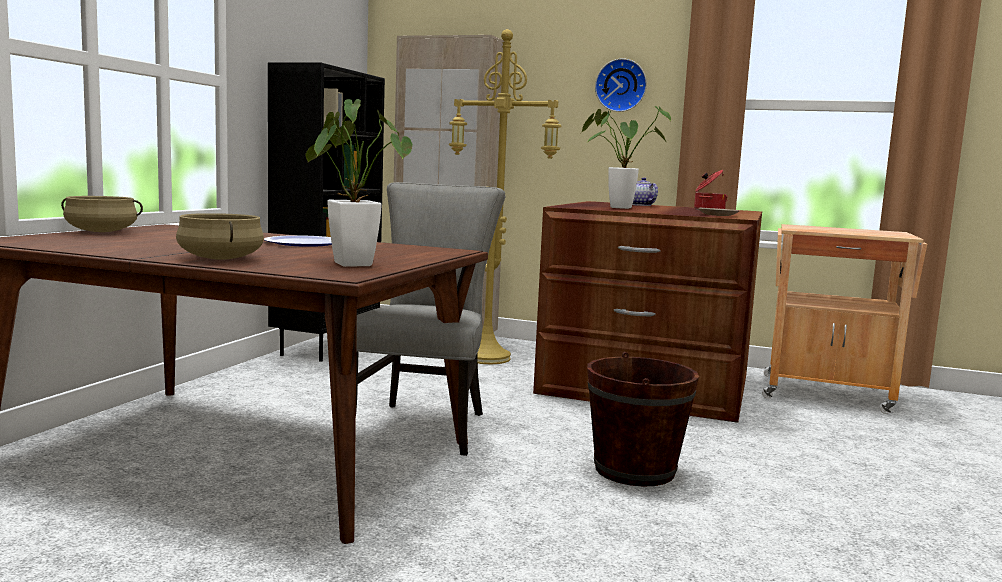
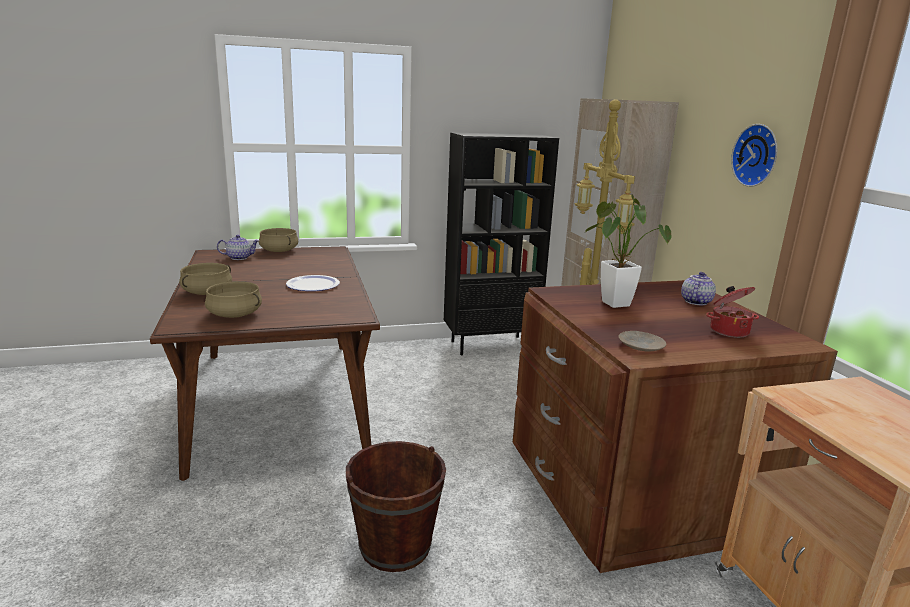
camera: 55 degrees right, 10 degrees up
potted plant [305,99,413,267] -> beige cooking pot [205,281,262,318]
grey chair [356,182,506,456] -> none
none -> teapot [217,235,259,260]

